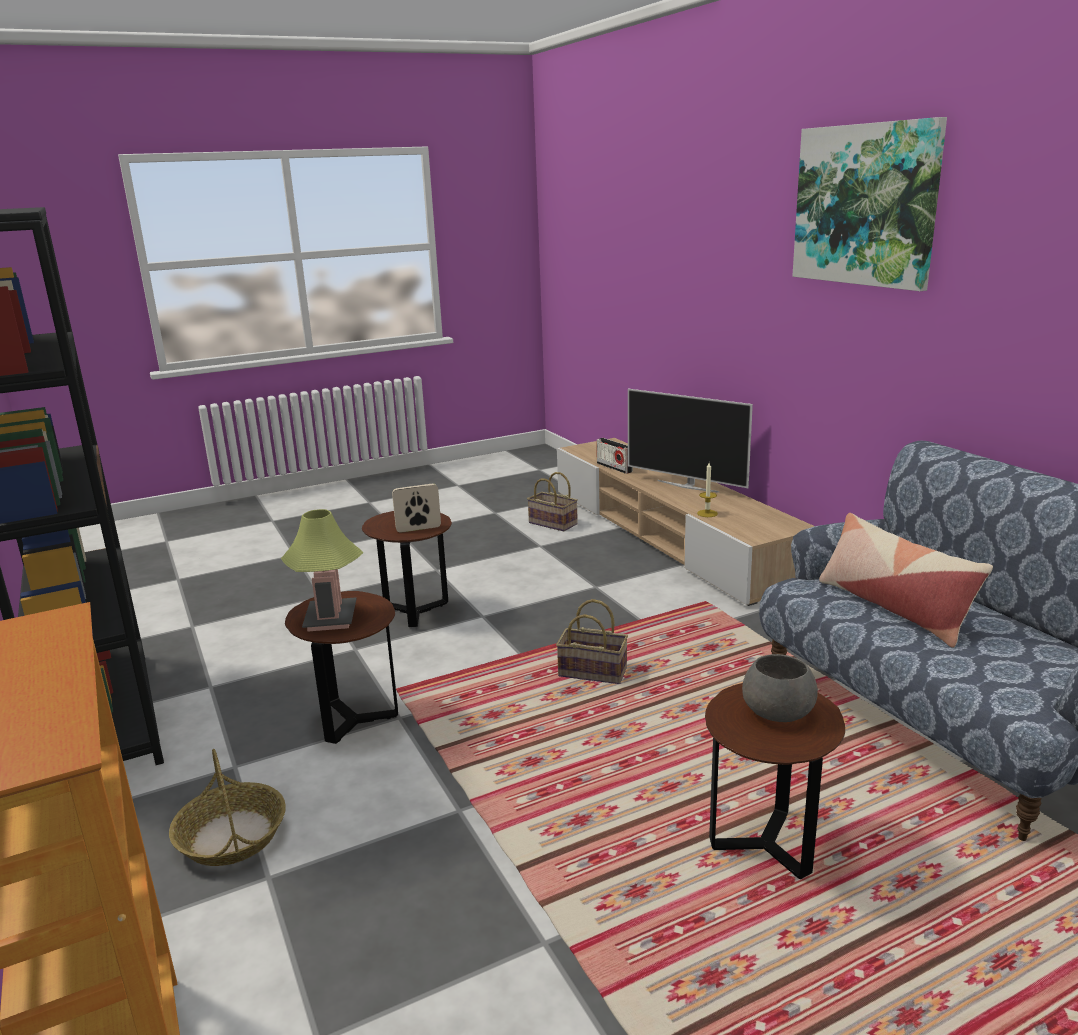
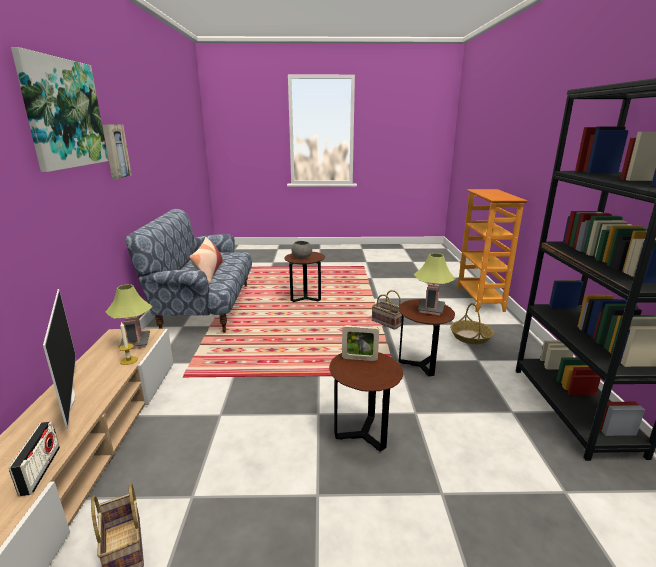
camera: 155 degrees left, 0 degrees up
basket [556,599,628,684] -> basket moved to [372,290,404,330]
none -> picture [102,124,132,179]
none -> table lamp [106,284,153,349]

